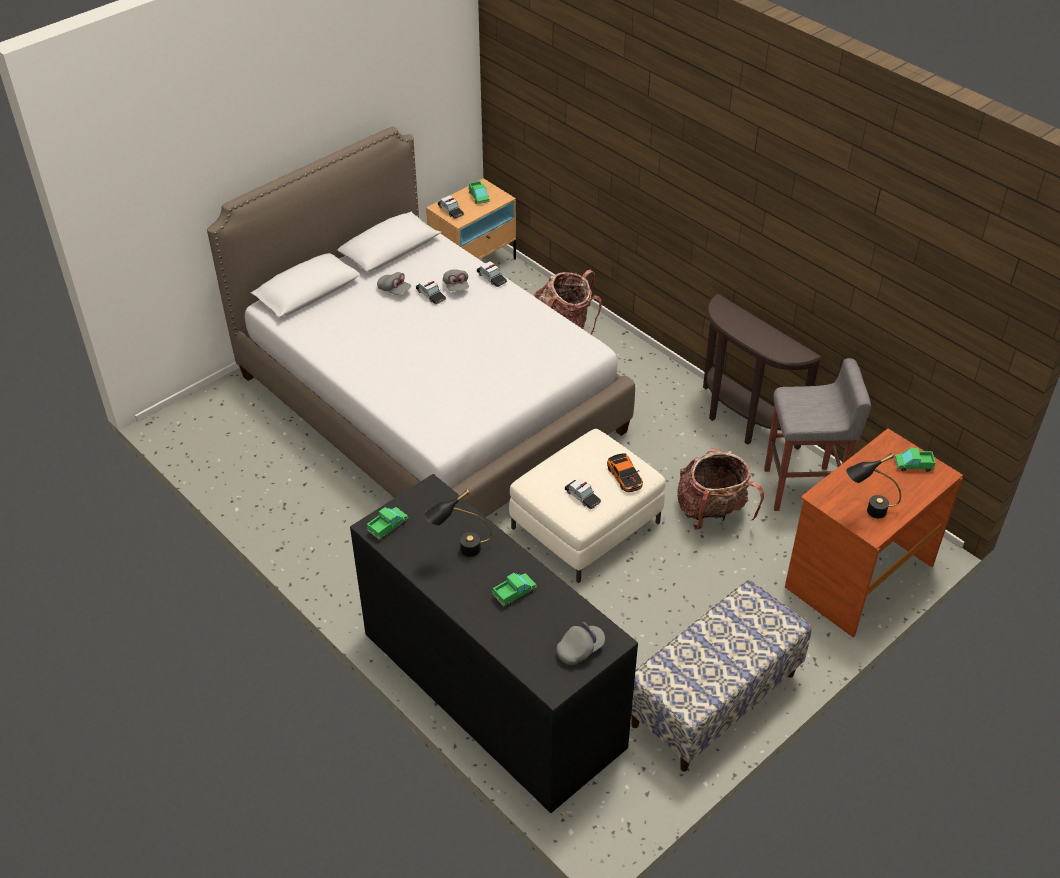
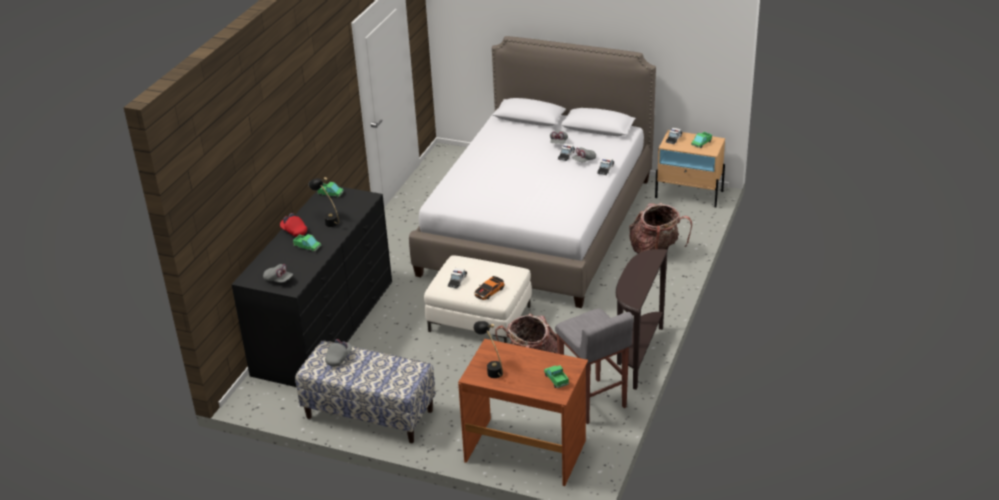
camera: 65 degrees right, 10 degrees down
none -> red cap [280,213,307,237]
none -> grey cap [325,339,352,367]

